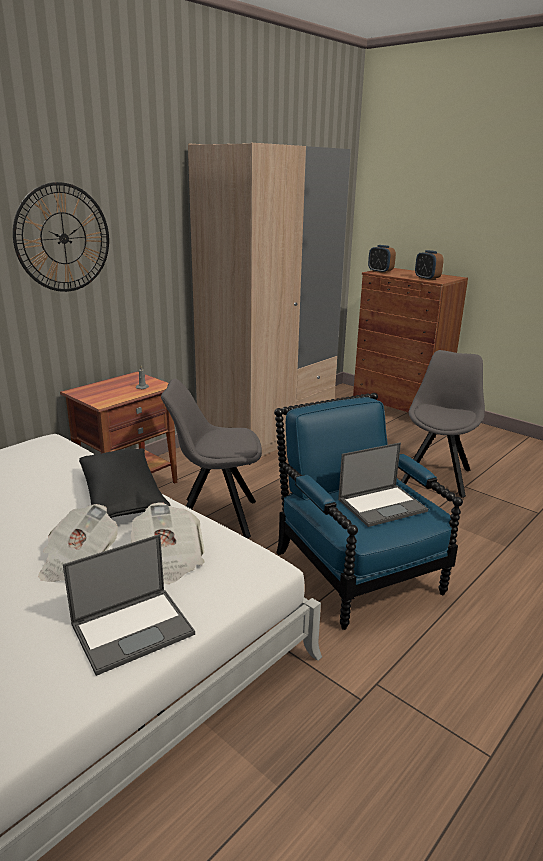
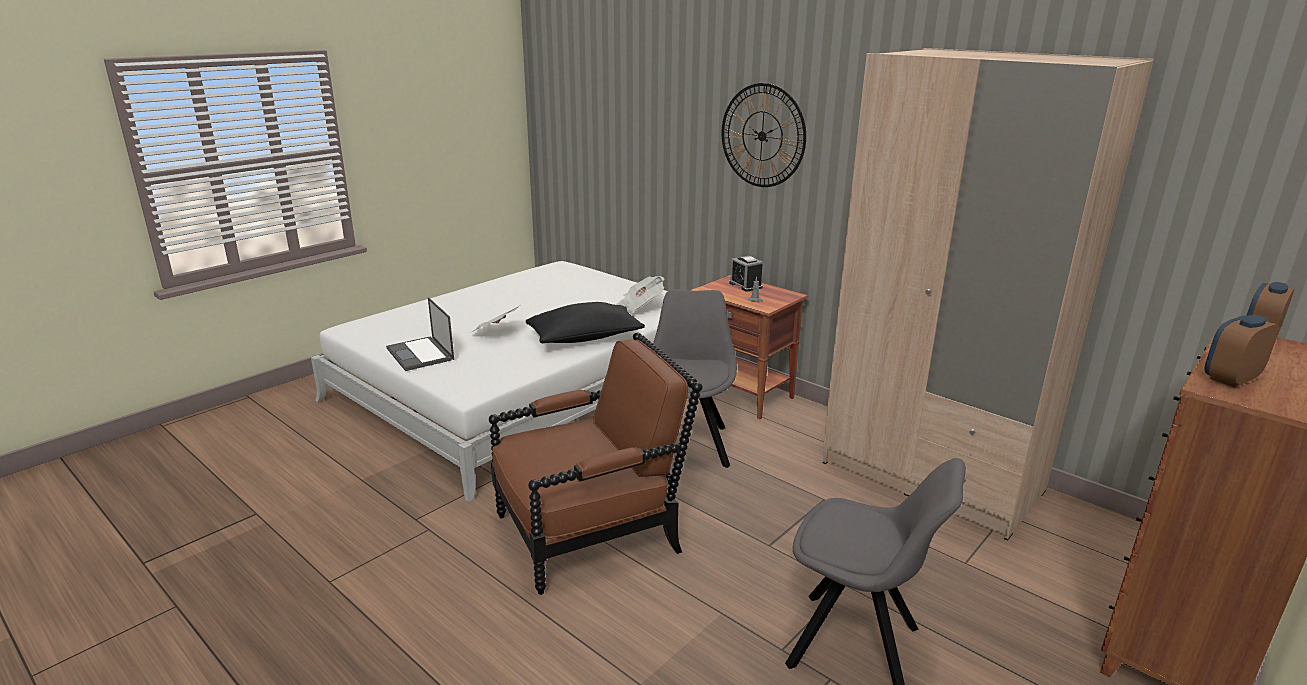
camera: 90 degrees right, 0 degrees up
newspaper [130,502,205,584] -> newspaper moved to [615,276,665,313]
blue armchair [274,393,463,630] -> brown armchair [489,333,703,595]
laptop [338,442,428,527] -> none
none -> alarm clock [729,256,763,292]

